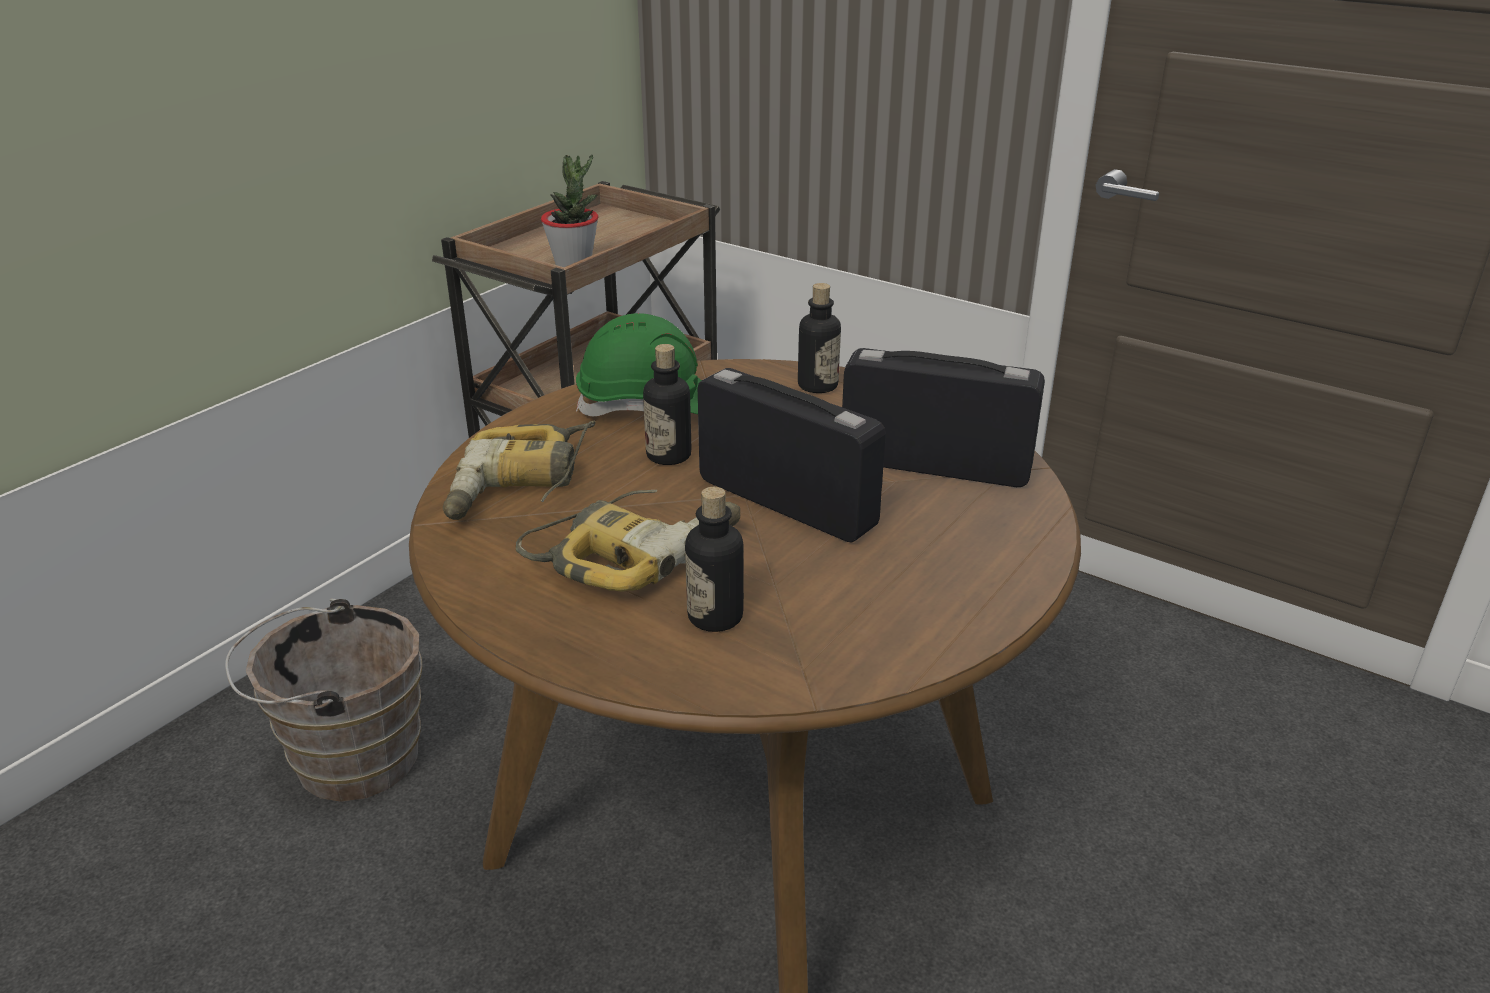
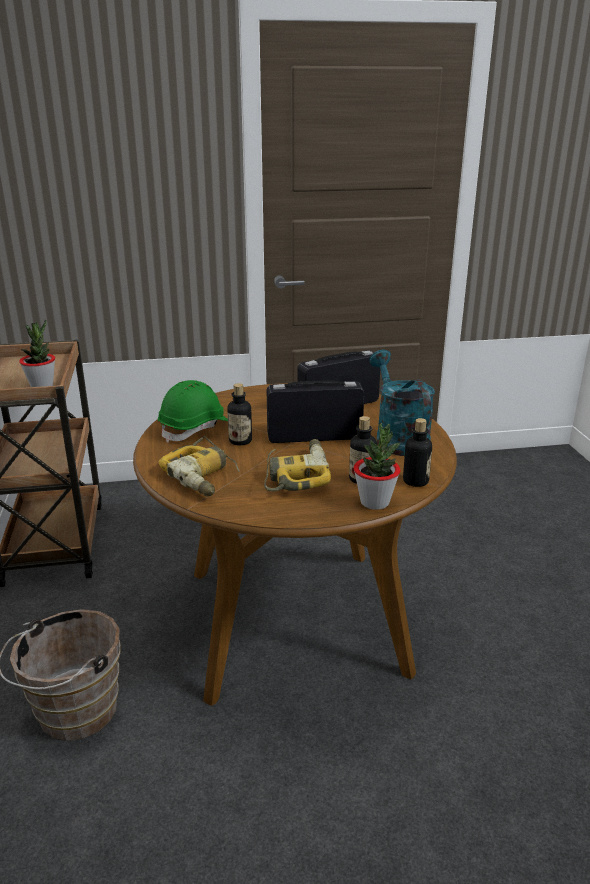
camera: 45 degrees left, 5 degrees down
bottle [798,283,841,393] -> bottle moved to [403,418,432,487]
none -> potted plant [354,423,401,510]
none -> turquoise watering can [369,350,435,456]

